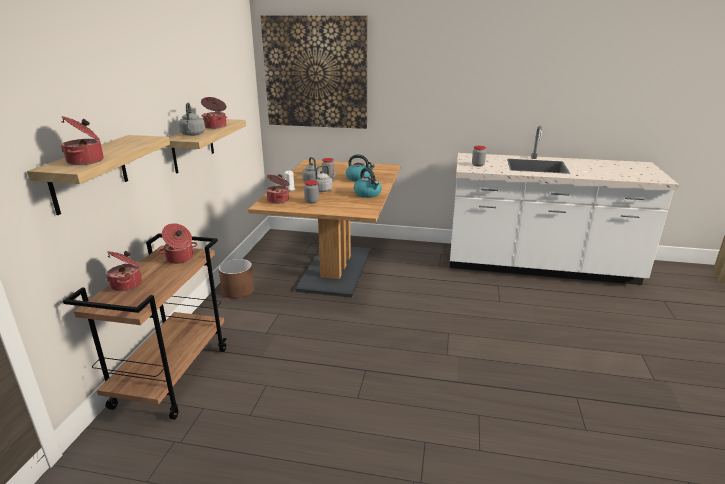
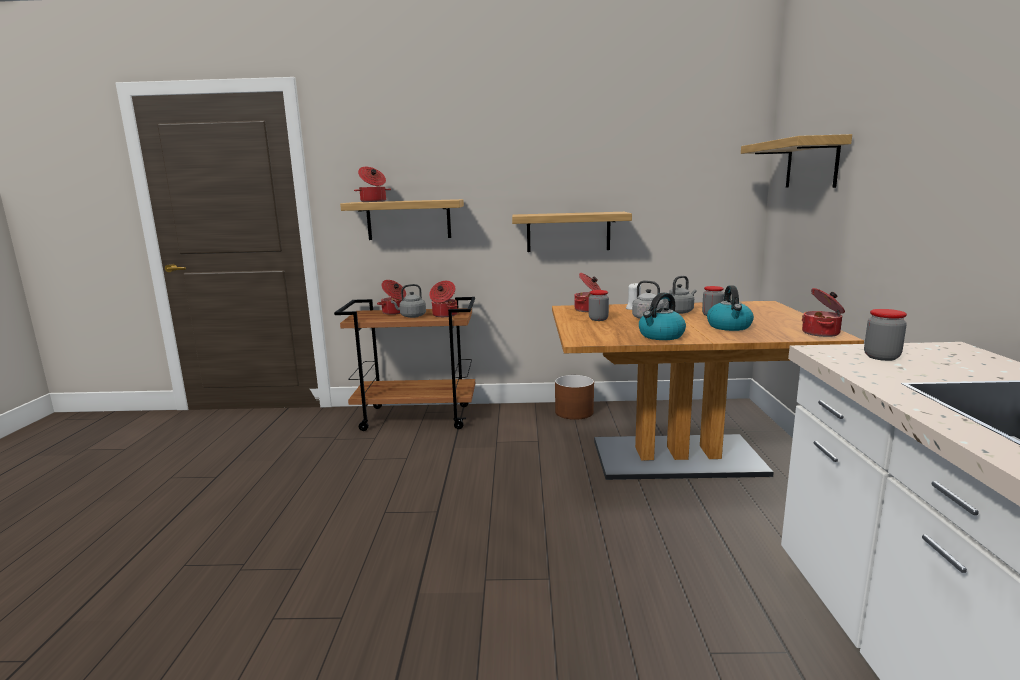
camera: 80 degrees right, 10 degrees down
grey kettle [179,103,205,136] -> grey kettle moved to [391,284,426,318]
cooking pot [201,97,228,129] -> cooking pot moved to [802,288,845,337]
picture [261,15,368,129] -> shelf [741,134,852,188]

